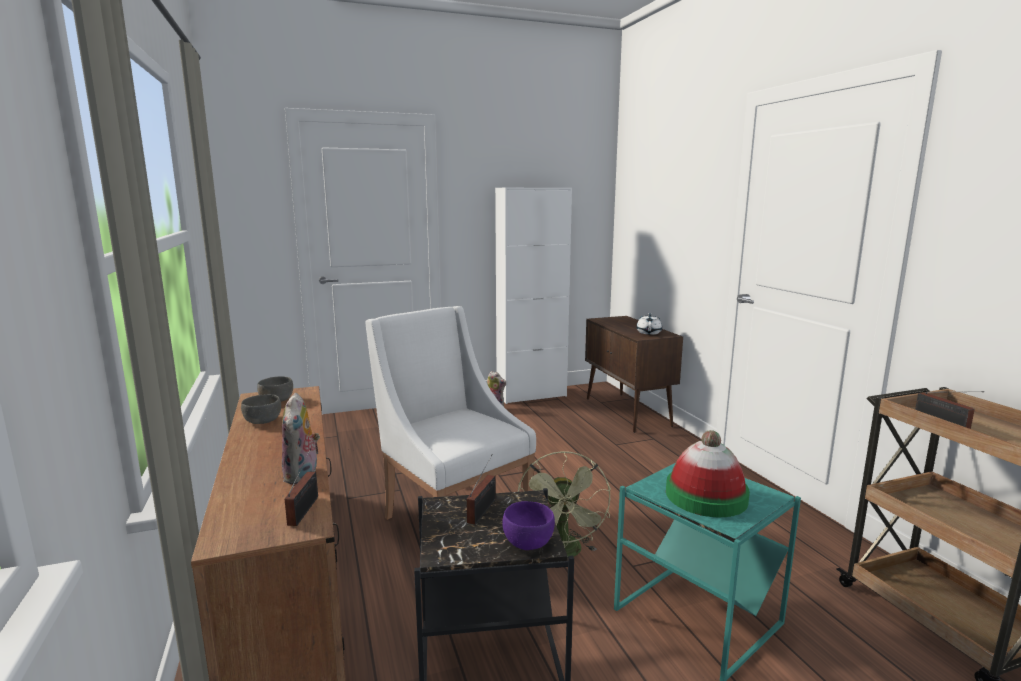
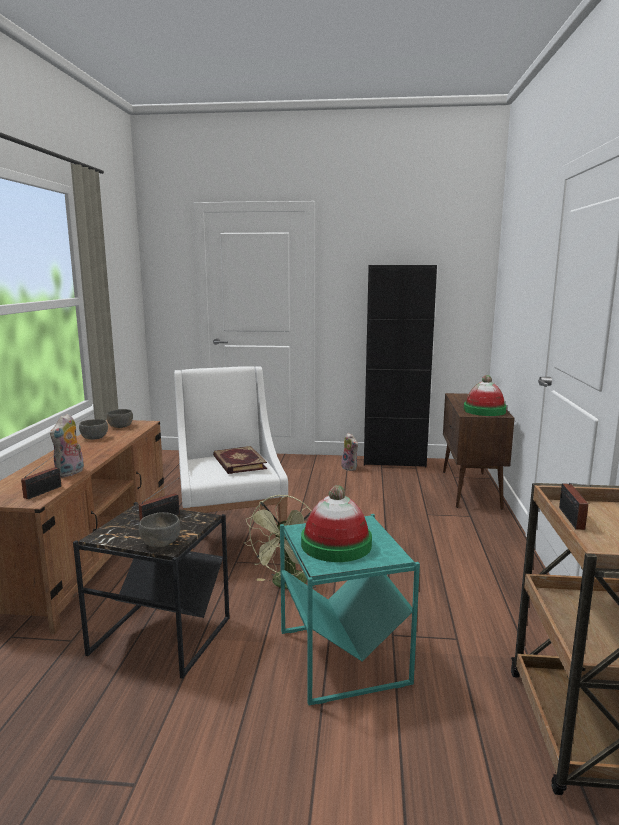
camera: 25 degrees right, 0 degrees up
white cabinet [495,187,572,404] -> black cabinet [364,265,437,467]
purple bowl [502,501,555,550] -> grey bowl [139,512,180,547]
white teapot [636,313,662,335] -> hat [464,375,507,416]
none -> book [213,446,267,474]

